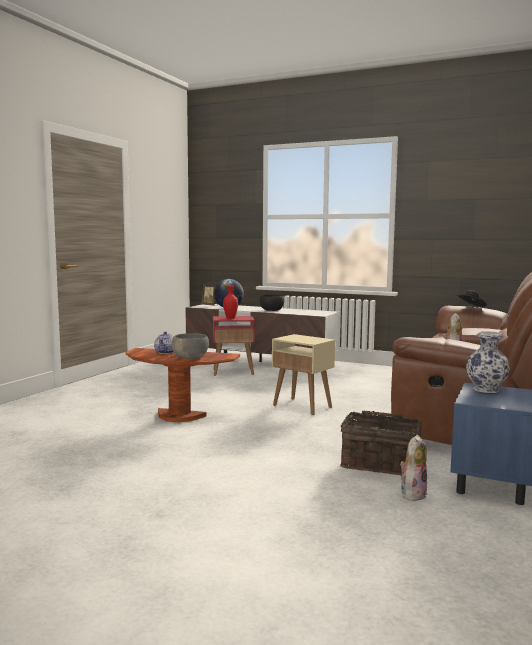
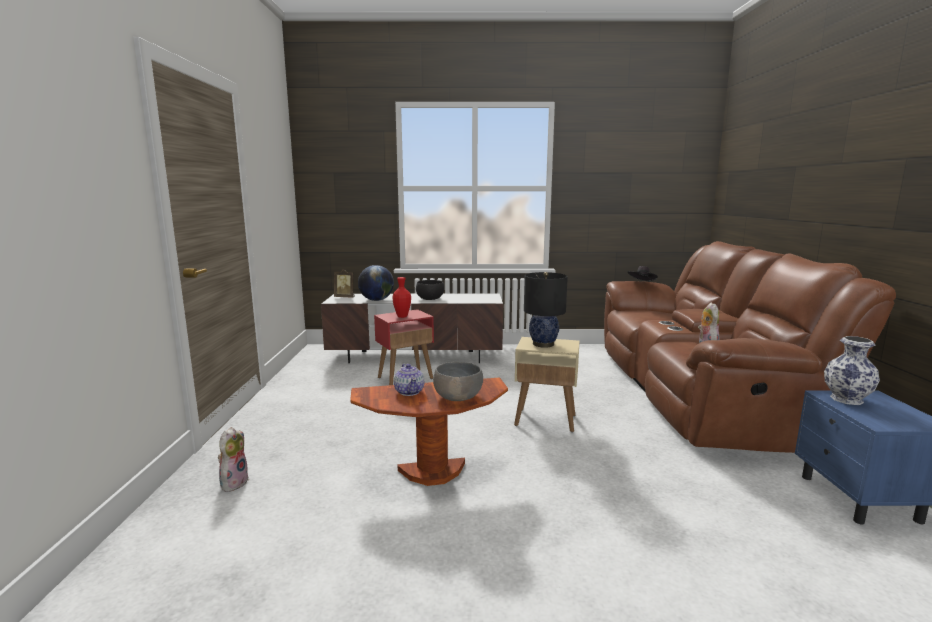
camera: 25 degrees left, 5 degrees up
basket [340,410,422,475] -> none
plush toy [400,435,427,501] -> plush toy moved to [218,427,249,492]
none -> black table lamp [524,272,568,348]

